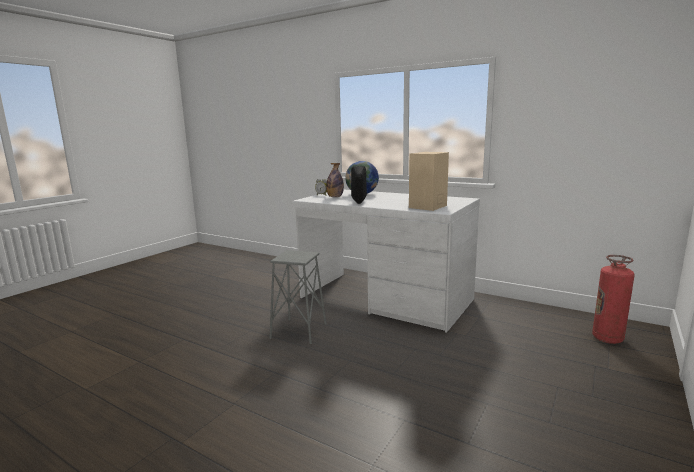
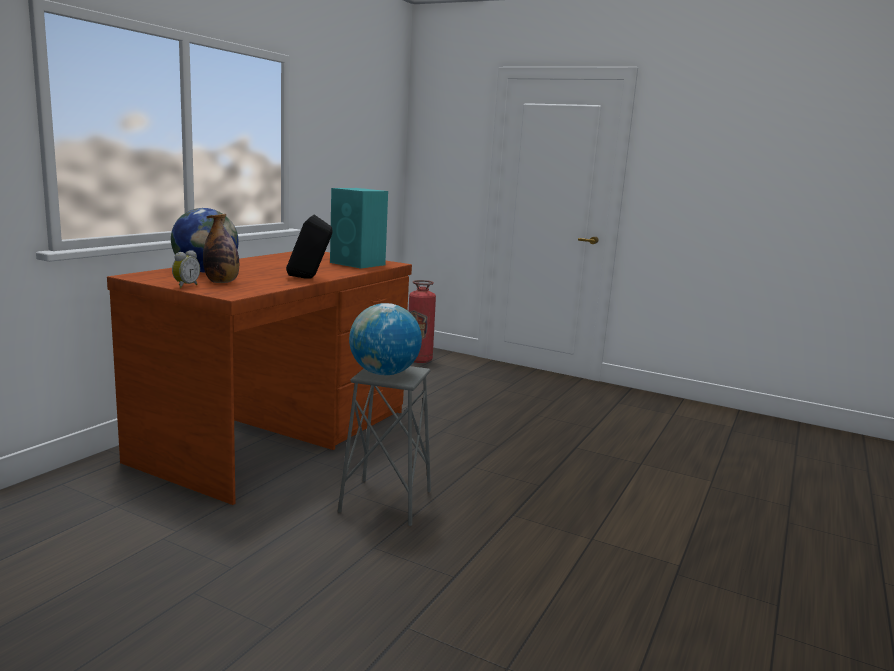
camera: 95 degrees left, 0 degrees up
white desk [293,190,480,333] -> brown desk [107,251,412,505]
beige speaker [409,152,449,211] -> turquoise speaker [330,188,388,269]
none -> globe [349,303,422,375]

